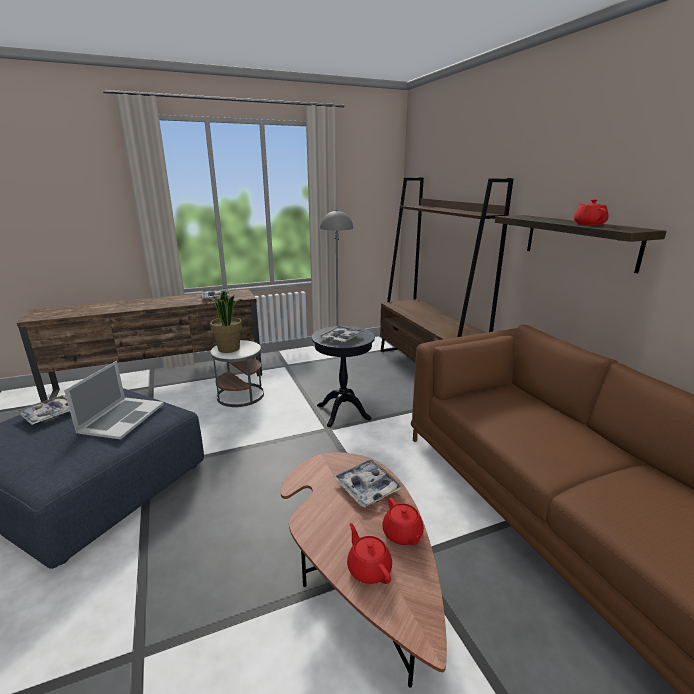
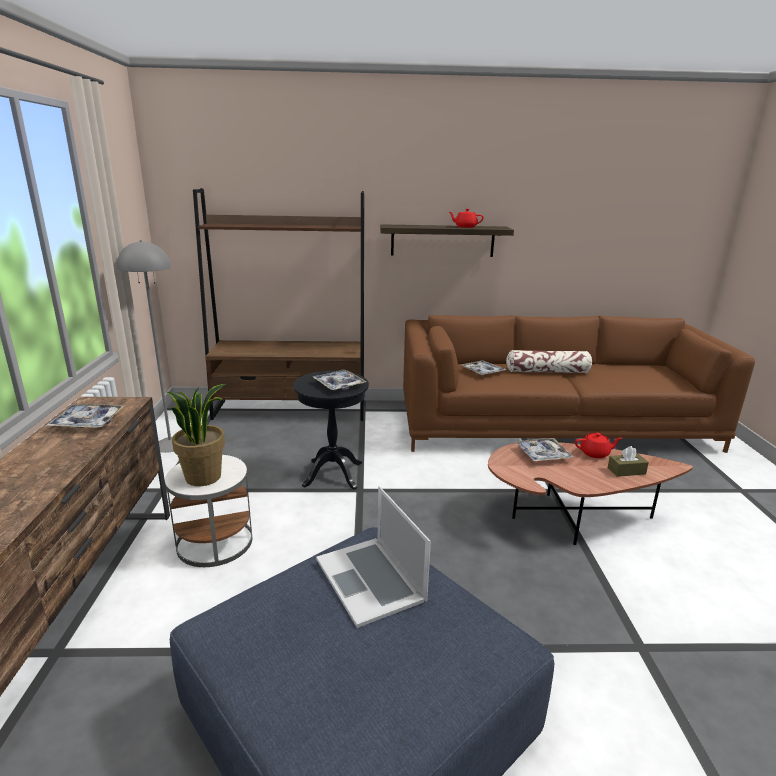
camera: 70 degrees left, 0 degrees up
tray [16,395,70,425] -> tray moved to [461,360,506,375]
laptop [64,361,164,439] -> laptop turned 150 degrees counterclockwise [316,486,431,628]
red teapot [347,523,392,584] -> brown tissue box [608,446,649,477]
none -> pillow [506,350,592,373]

